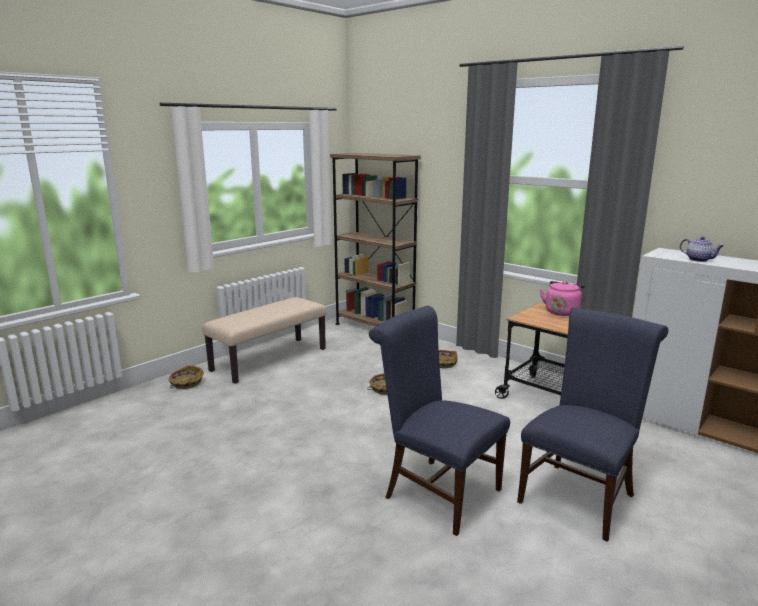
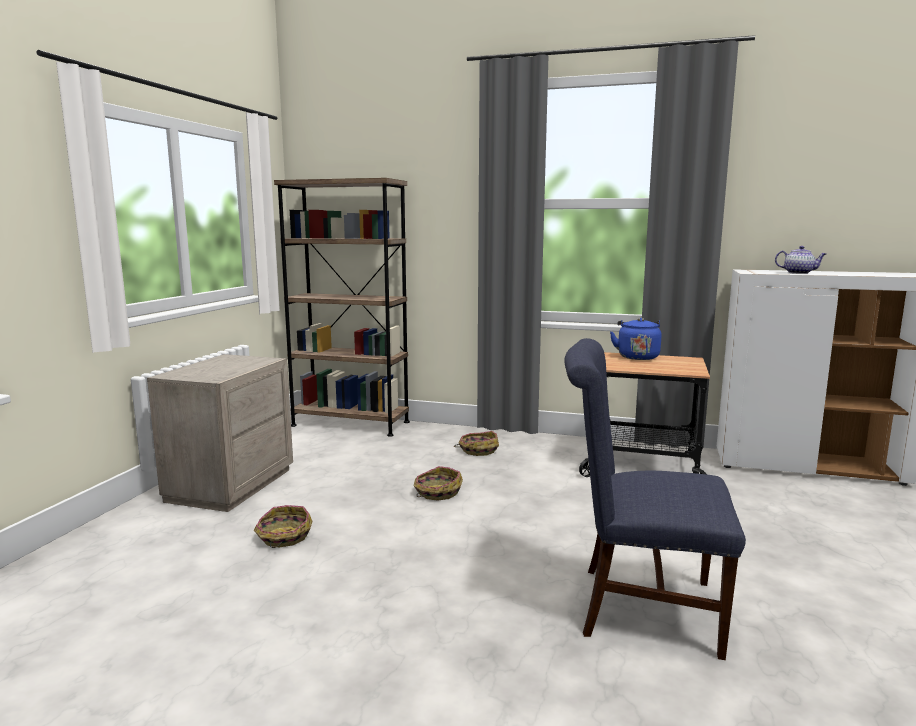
camera: 25 degrees left, 5 degrees down
basket [168,365,204,389] -> basket moved to [254,505,313,548]
beige bench [202,297,327,384] -> beige nightstand [147,354,293,512]
blue chair [517,307,668,542] -> none
pink kettle [540,281,585,316] -> blue kettle [610,318,662,360]

